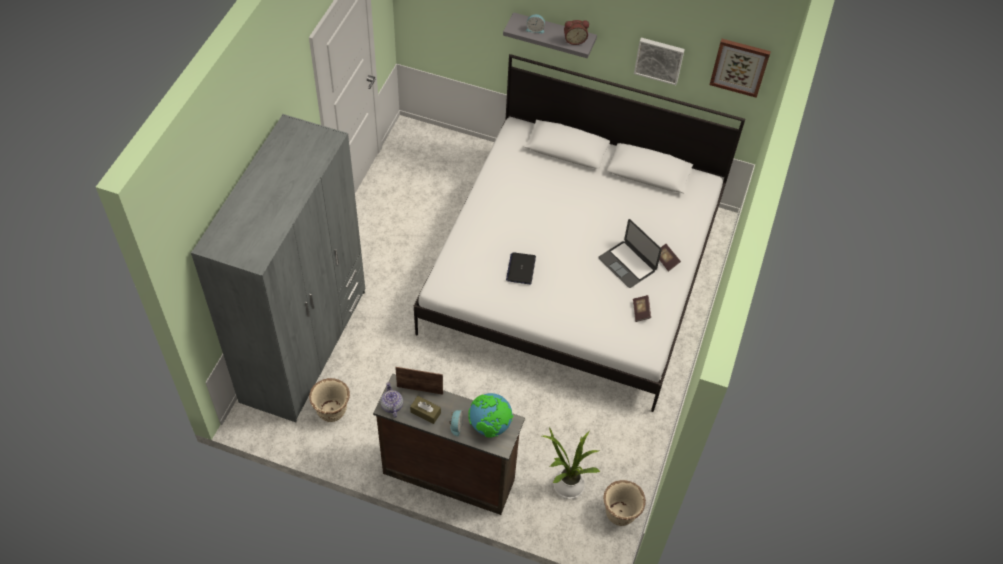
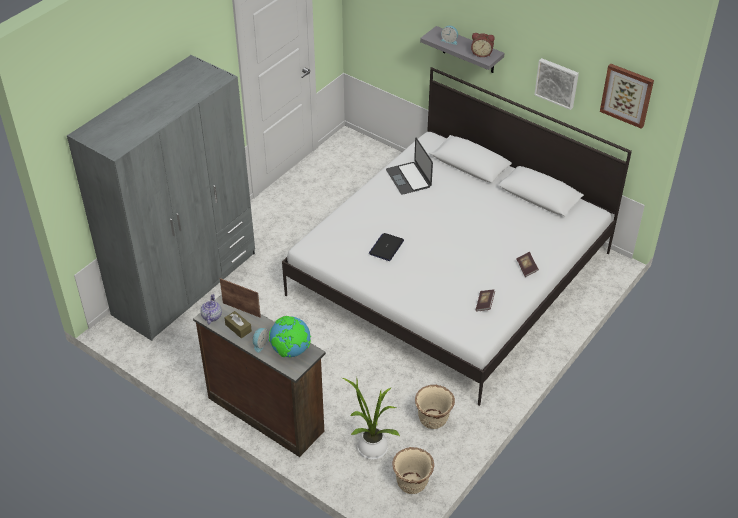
camera: 20 degrees right, 10 degrees down
beige planter [309,378,350,422] -> beige planter moved to [415,385,455,429]
laptop [598,219,662,288] -> laptop moved to [386,137,433,195]

